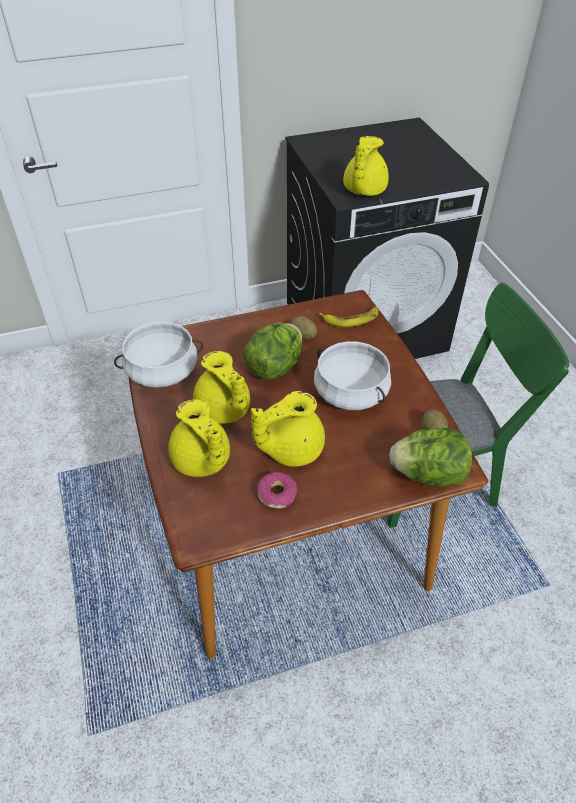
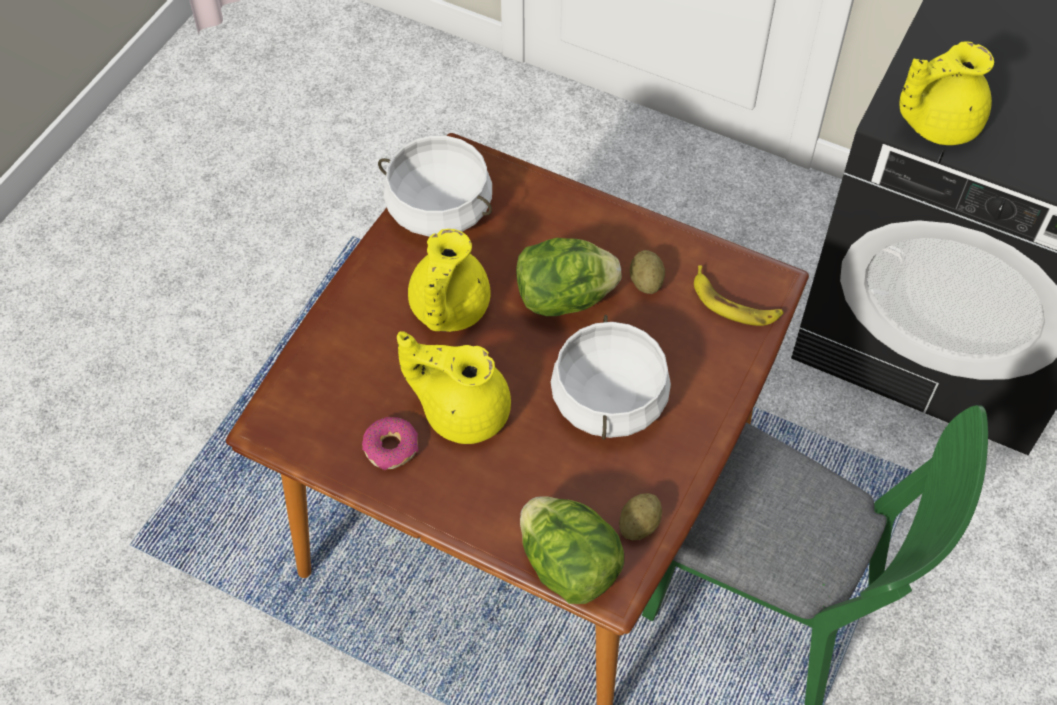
camera: 45 degrees right, 10 degrees up
yellow teapot [168,399,230,477] -> none

